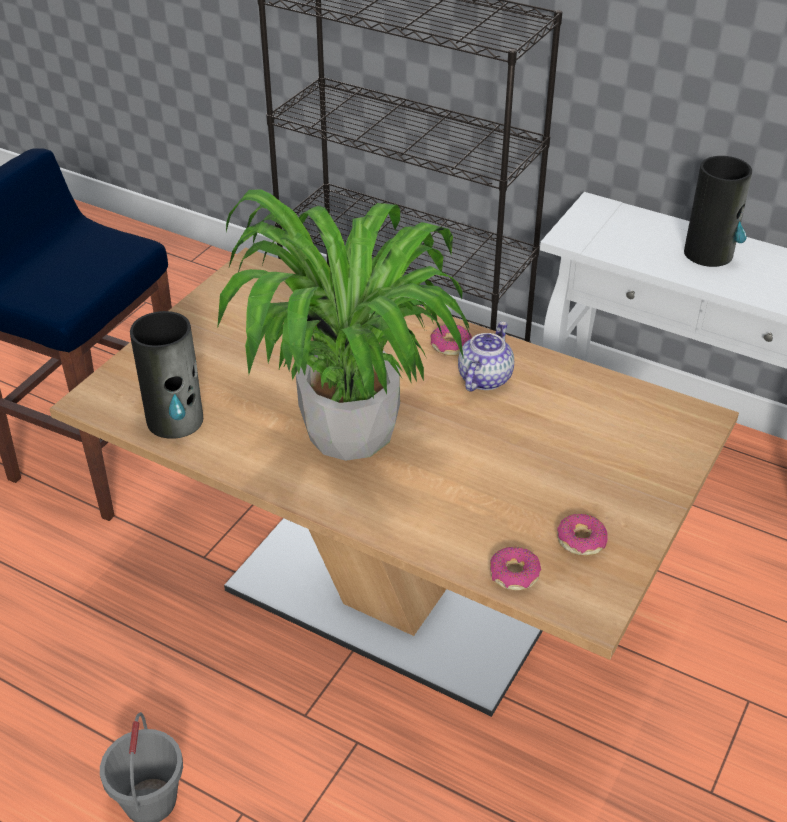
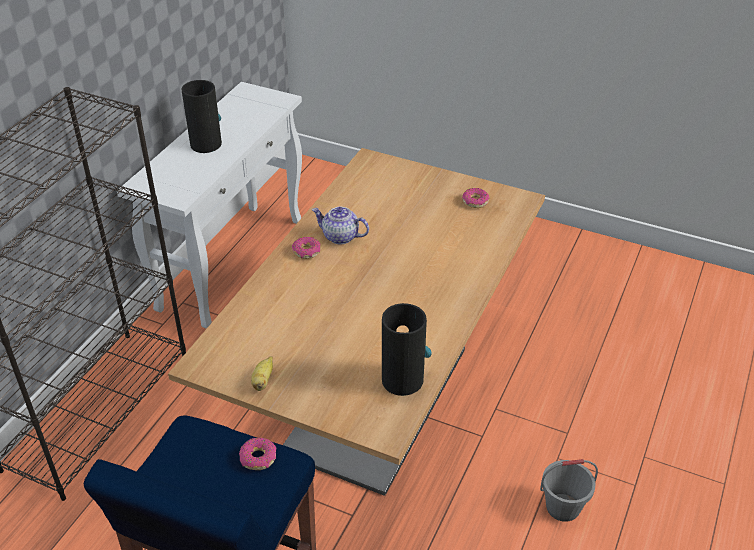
camera: 95 degrees left, 0 degrees up
potted plant [217,189,471,461] -> none
donut [490,547,541,591] -> donut moved to [239,438,276,470]
none -> banana [251,356,273,391]

